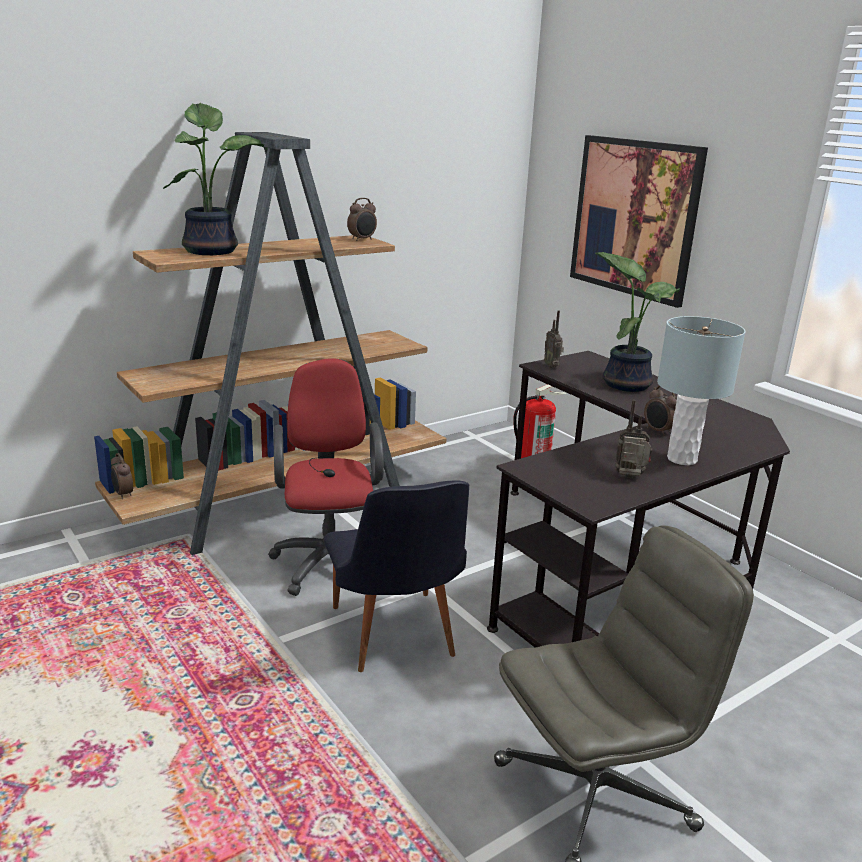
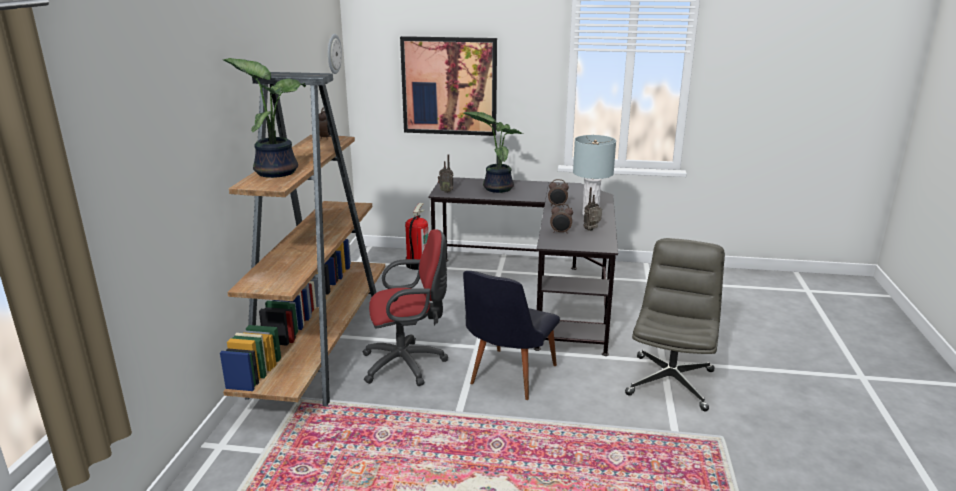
camera: 45 degrees left, 0 degrees up
alarm clock [111,453,133,499] -> alarm clock moved to [550,203,573,234]
red office chair [268,358,384,596] -> red office chair turned 135 degrees clockwise [362,229,448,386]
black chair [324,481,469,672] -> black chair turned 90 degrees clockwise [463,271,560,400]
none -> wall clock [328,34,342,74]

